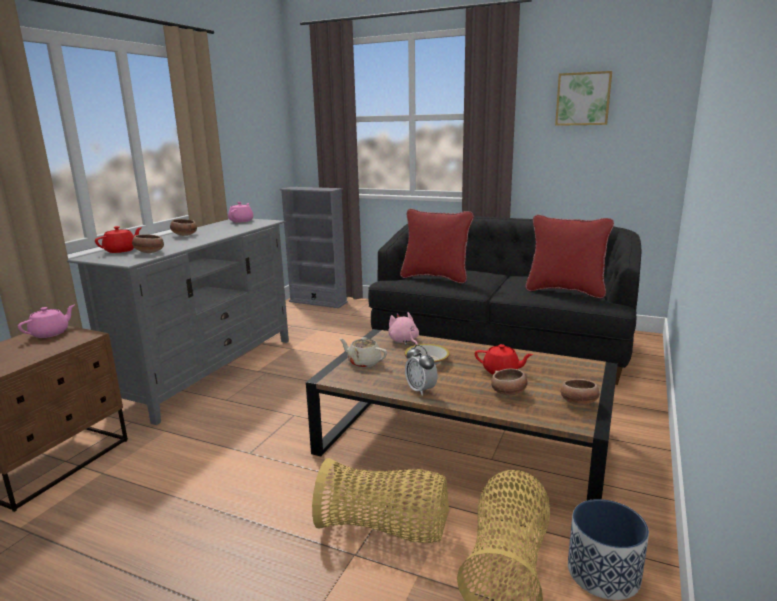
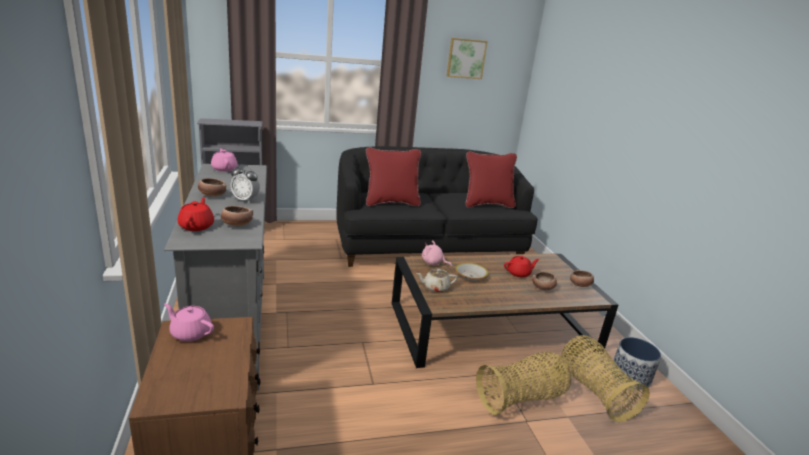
camera: 40 degrees left, 5 degrees up
pink teapot [18,305,74,338] -> pink teapot turned 60 degrees counterclockwise [164,303,214,342]
alarm clock [405,345,438,396] -> alarm clock moved to [230,164,260,203]

